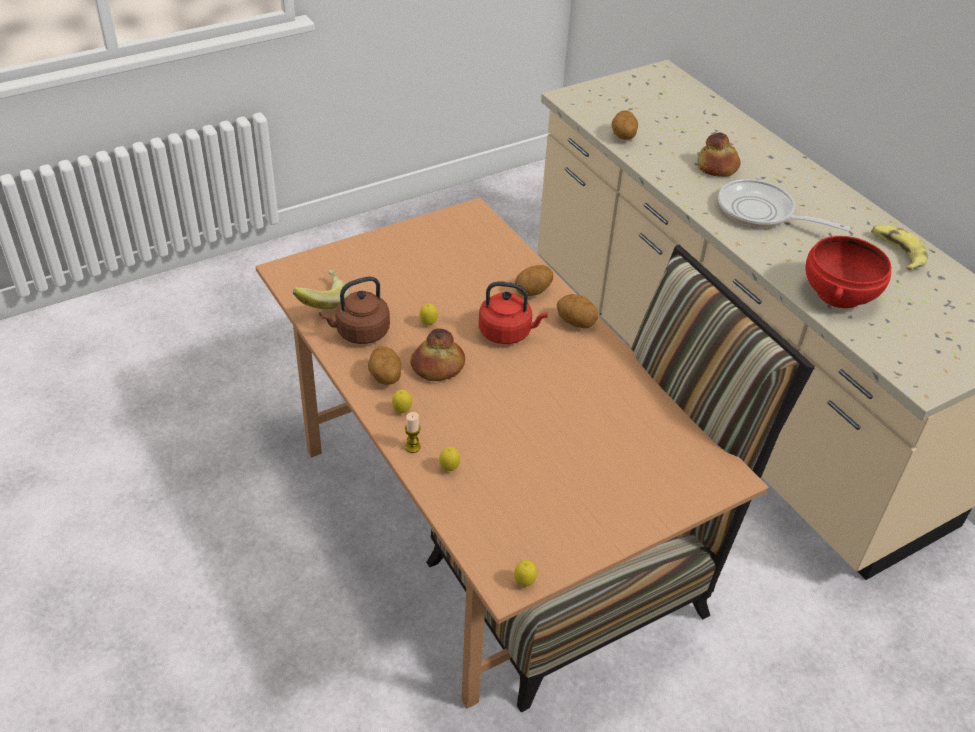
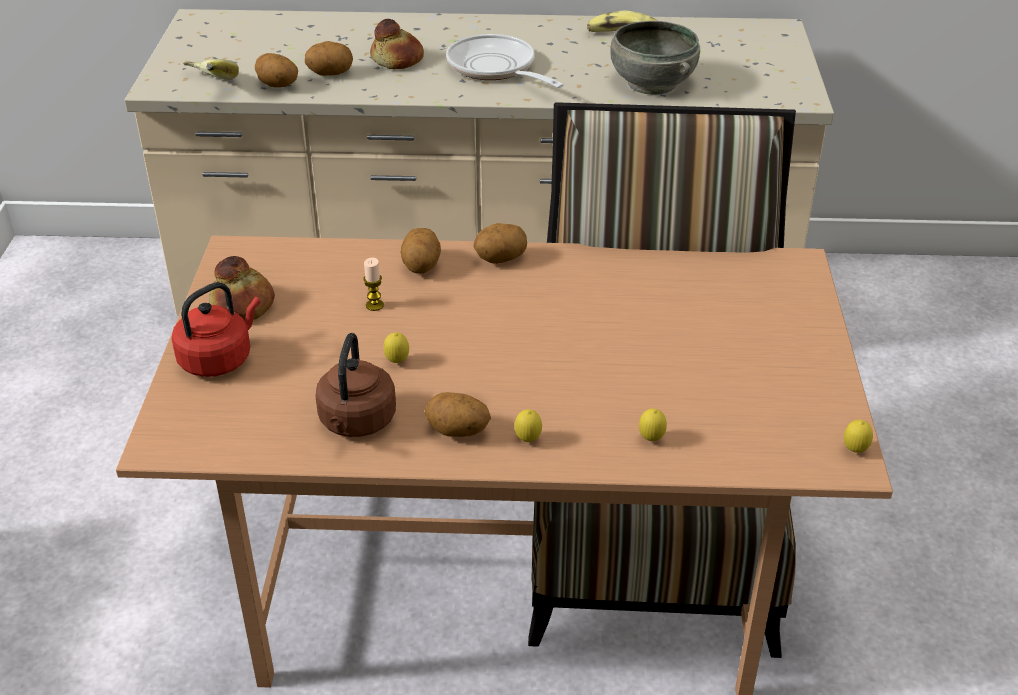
camera: 55 degrees left, 5 degrees down
banana [293,270,350,309] -> banana moved to [183,59,239,80]
candle [405,412,420,453] -> candle moved to [363,258,384,311]
bread [410,328,465,381] -> bread moved to [209,256,275,321]
red kettle [479,281,548,344] -> red kettle moved to [172,282,260,377]
frying pan [718,179,850,231] -> frying pan turned 75 degrees clockwise [446,34,564,88]
red bowl [806,236,891,308] -> grey bowl [610,21,700,95]
none -> potato [305,41,353,76]

